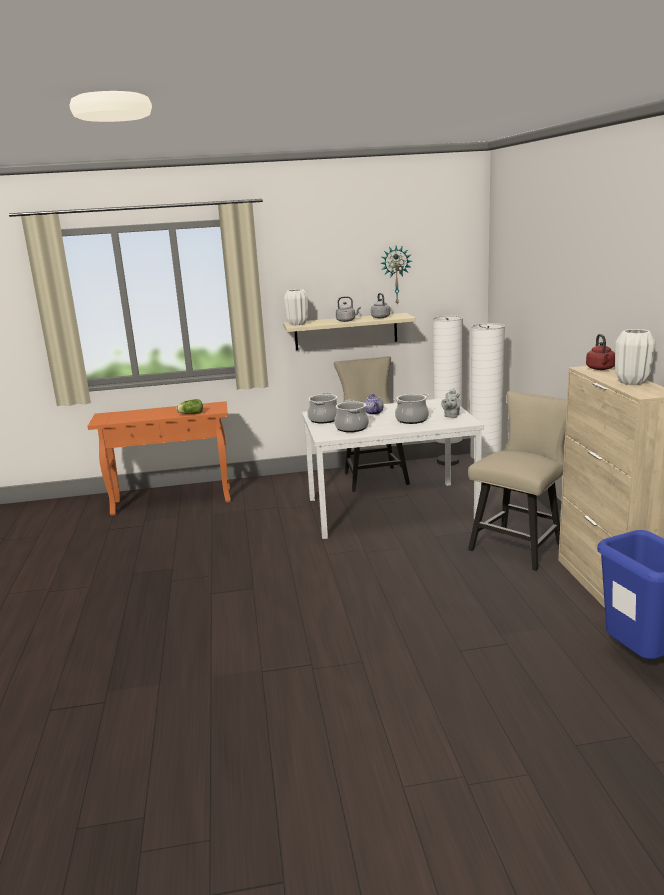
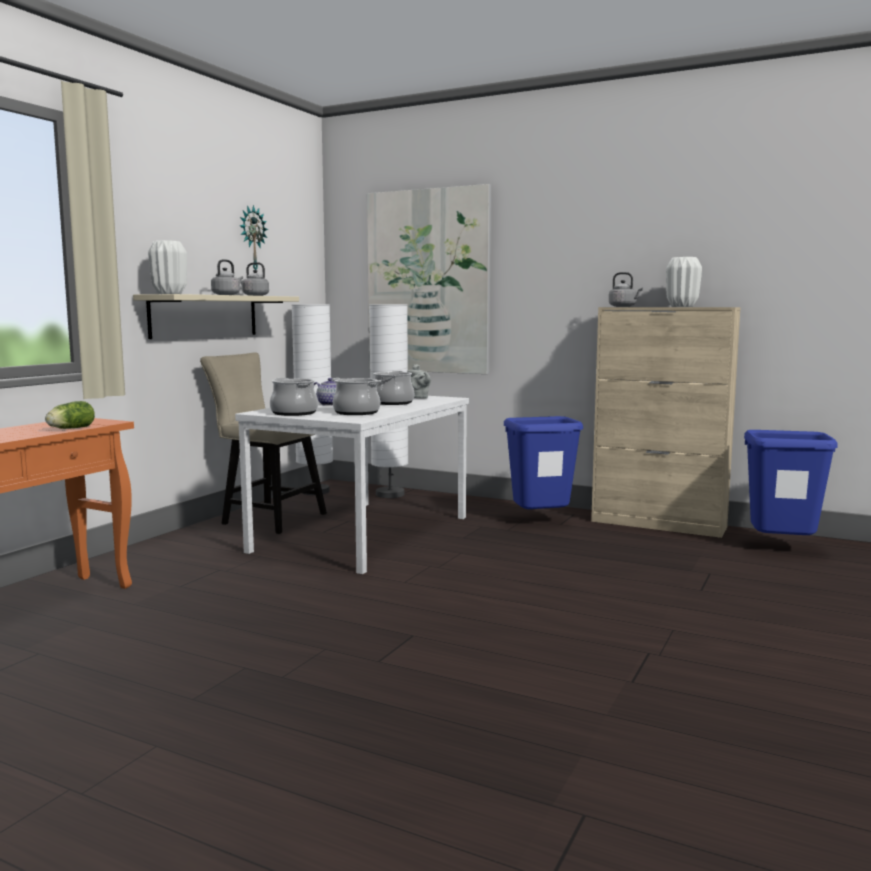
camera: 55 degrees left, 10 degrees down
beige chair [468,391,567,571] -> blue trash can [504,416,583,509]
red kettle [586,334,615,370] -> grey kettle [609,272,643,307]
none -> picture [367,184,491,374]

